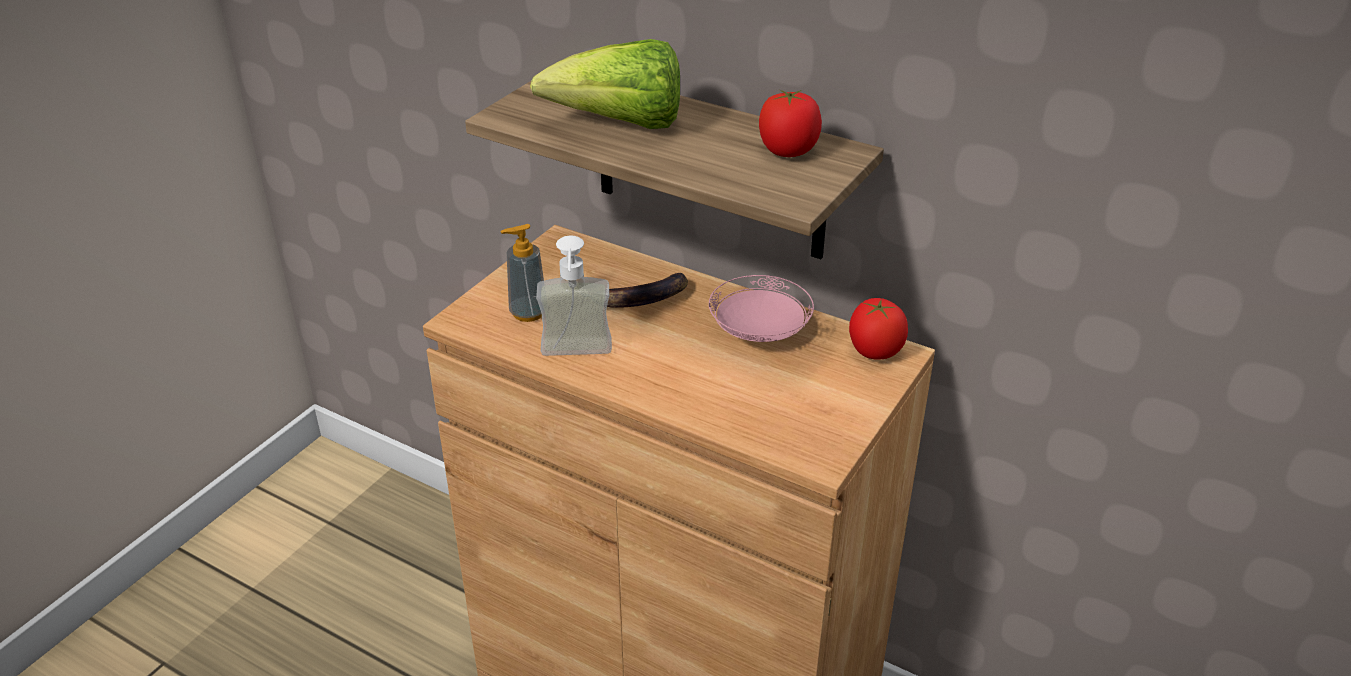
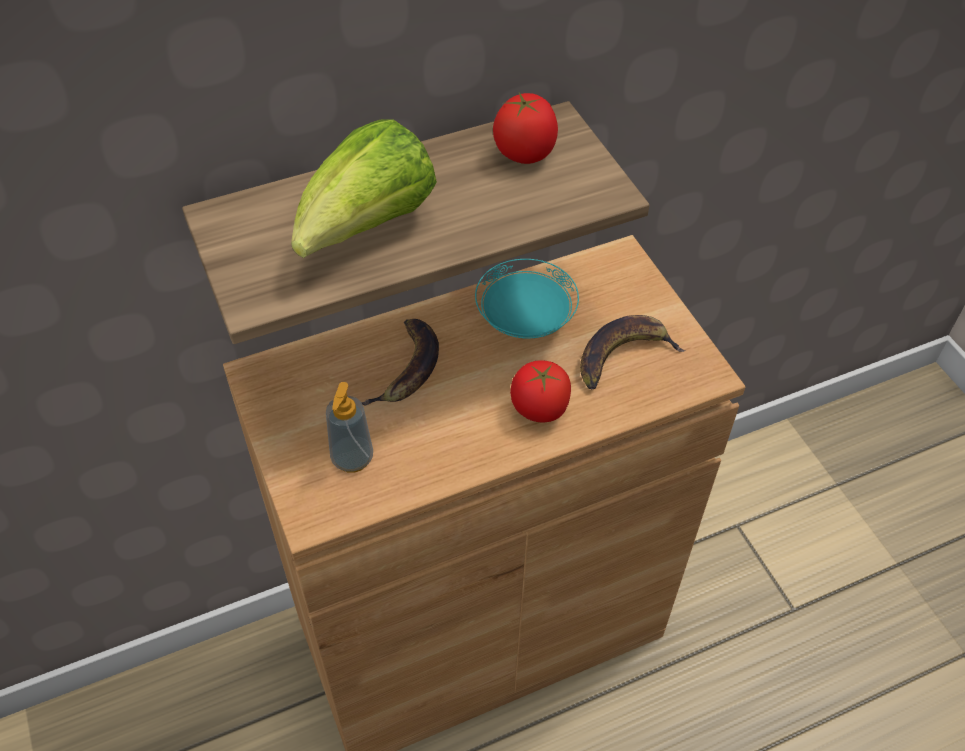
camera: 55 degrees left, 15 degrees up
soap dispenser [536,235,612,356] -> none
pink plate [709,275,814,342] -> turquoise plate [475,259,579,339]
tomato [849,298,908,360] -> tomato moved to [510,360,571,422]
none -> banana [580,315,686,390]

